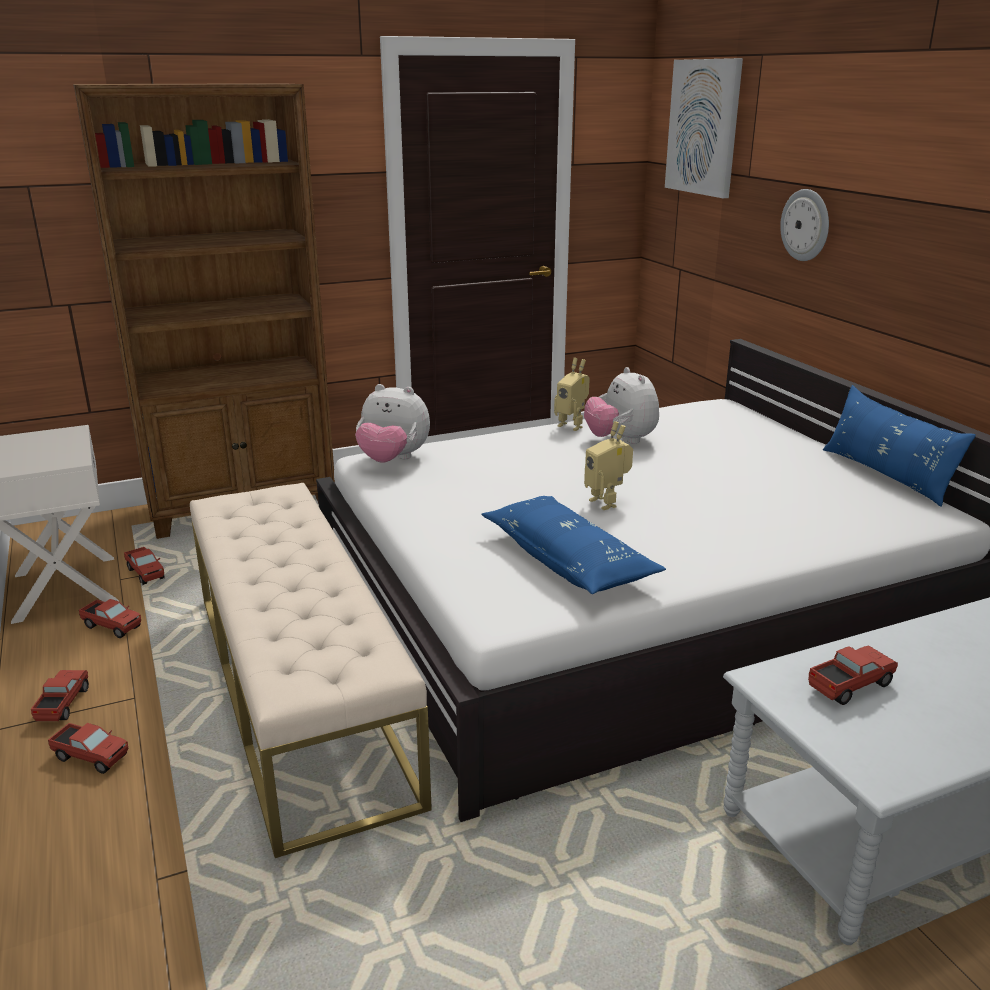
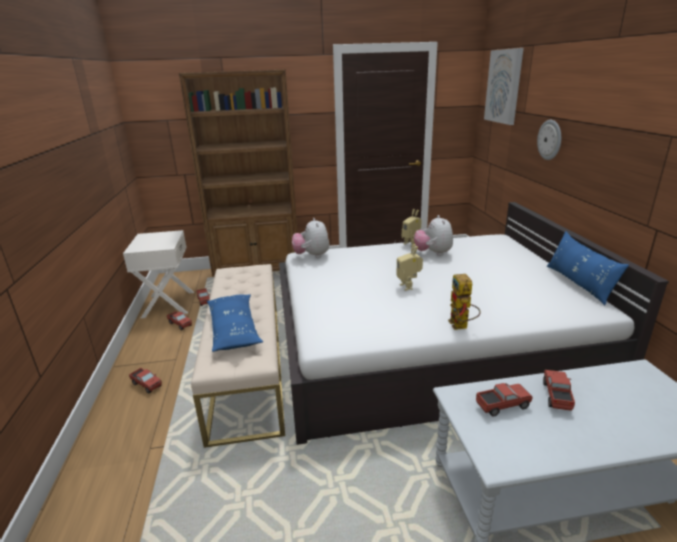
camera: 15 degrees right, 0 degrees up
toy truck [31,670,89,721] -> toy truck moved to [543,370,575,411]
plush toy [355,384,430,463] -> plush toy turned 45 degrees clockwise [292,218,329,258]
blue pillow [481,496,666,594] -> blue pillow moved to [207,294,263,352]
none -> toy robot [448,274,481,330]

